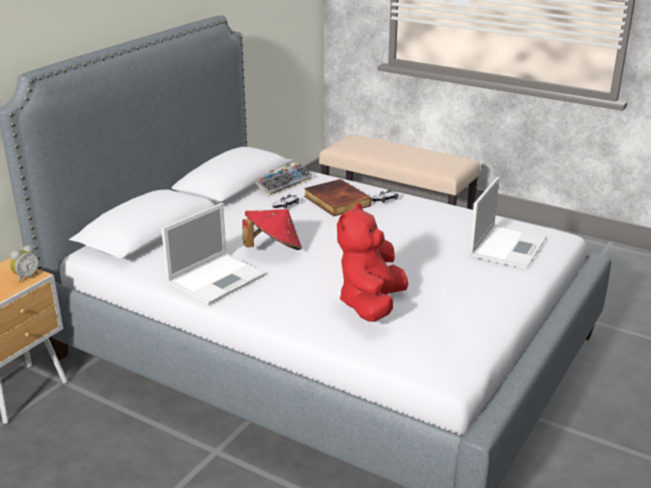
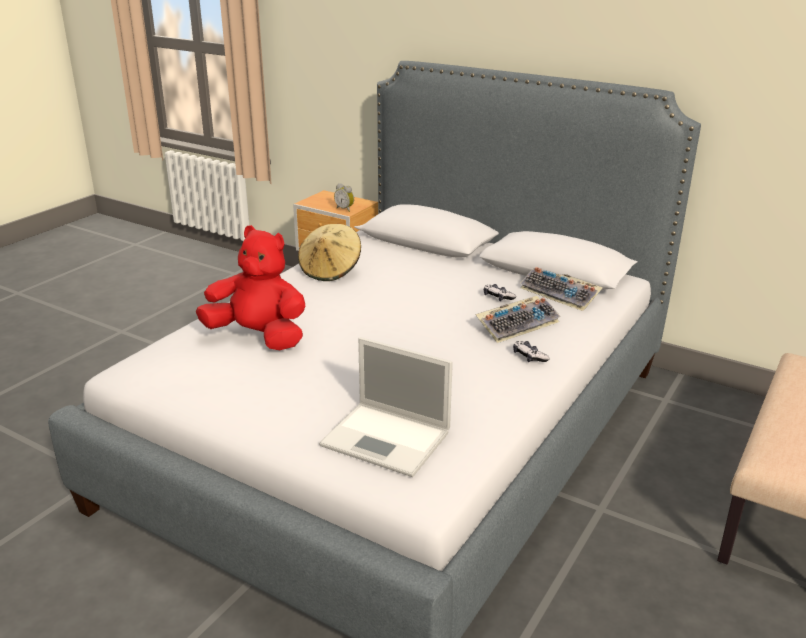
camera: 90 degrees right, 0 degrees up
laptop [161,203,266,305] -> beige hat [298,224,361,281]
red hat [242,209,302,250] -> none
book [304,179,371,216] -> keyboard [475,296,561,343]

